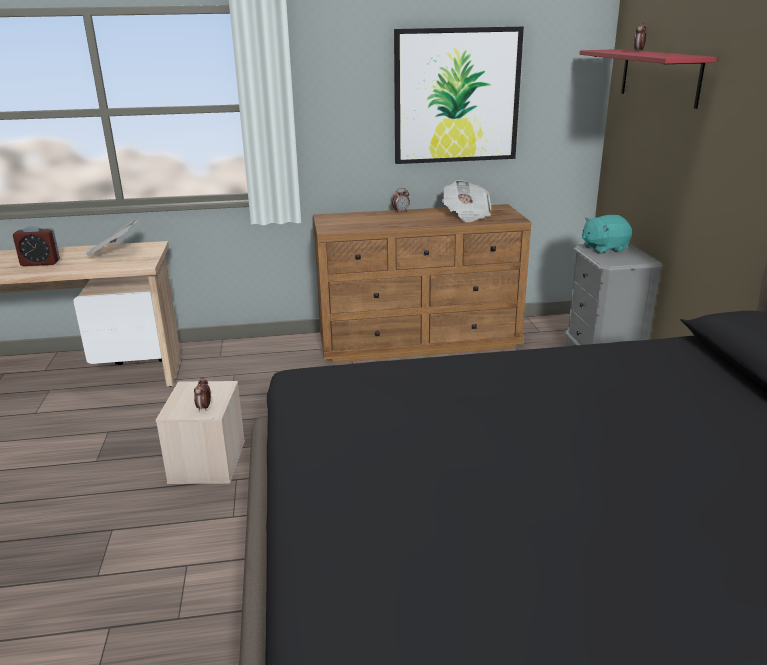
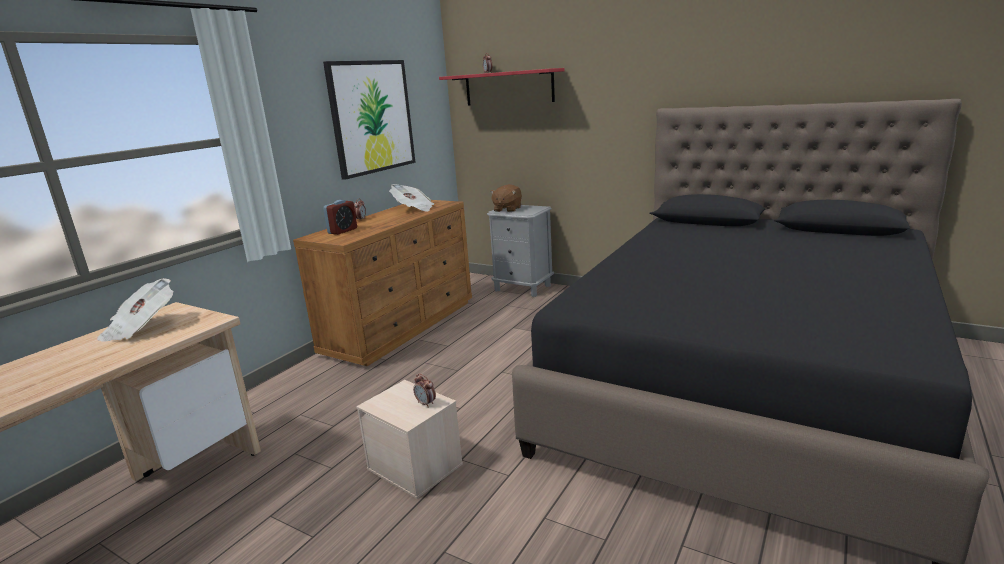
camera: 50 degrees left, 5 degrees down
alarm clock [13,226,60,266] -> alarm clock moved to [323,200,357,235]
turquoise plush toy [582,215,632,254] -> brown plush toy [490,184,522,212]

